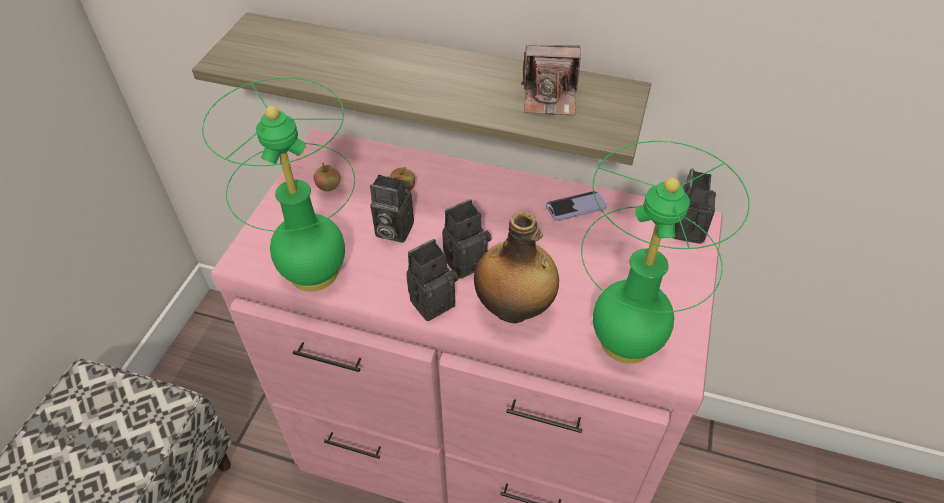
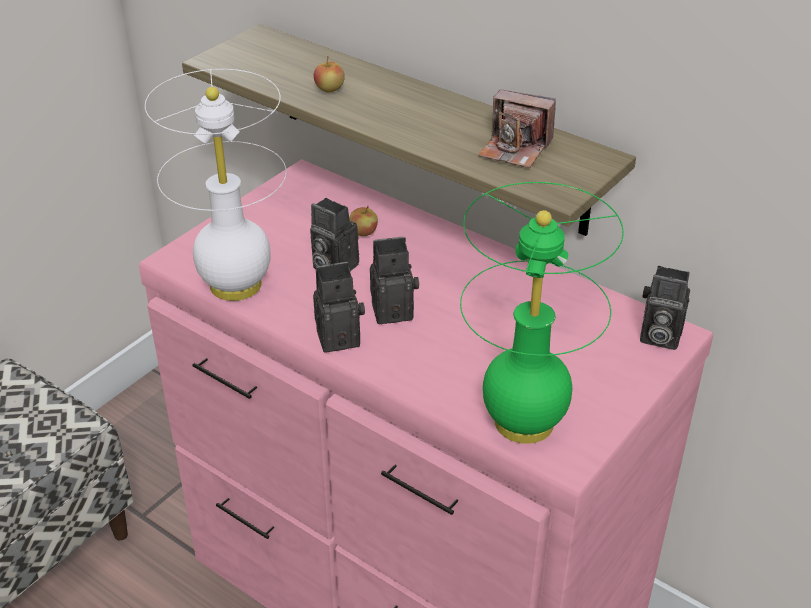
camera: 20 degrees right, 10 degrees down
green table lamp [202,77,355,292] -> white table lamp [145,69,287,301]
apple [314,163,341,192] -> apple moved to [314,56,345,93]
bottle [474,211,559,323] -> none
phone [546,191,607,221] -> none
camera [673,168,716,244] -> camera turned 105 degrees counterclockwise [640,266,690,350]

